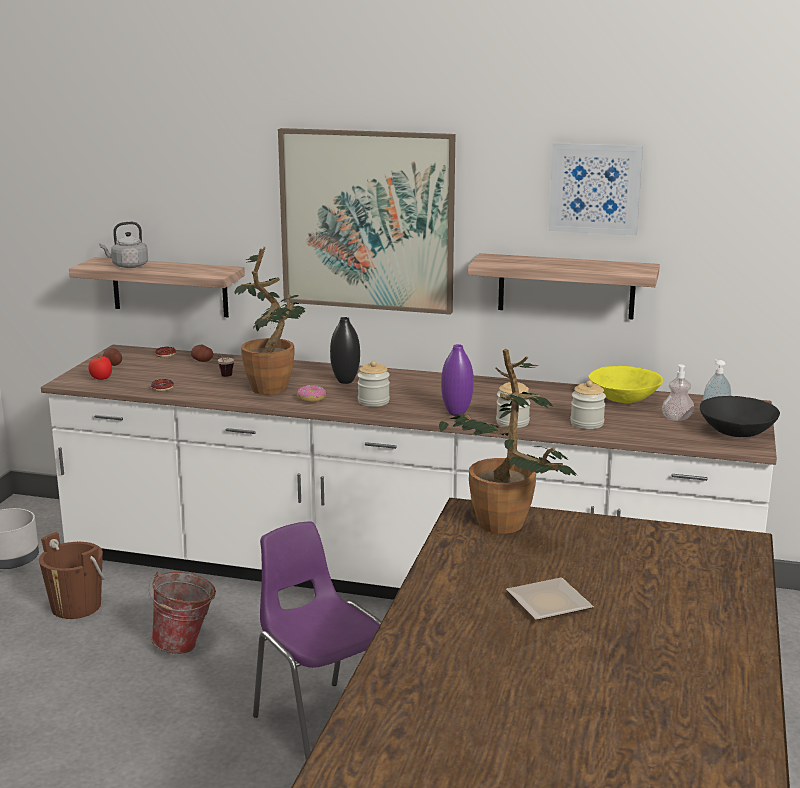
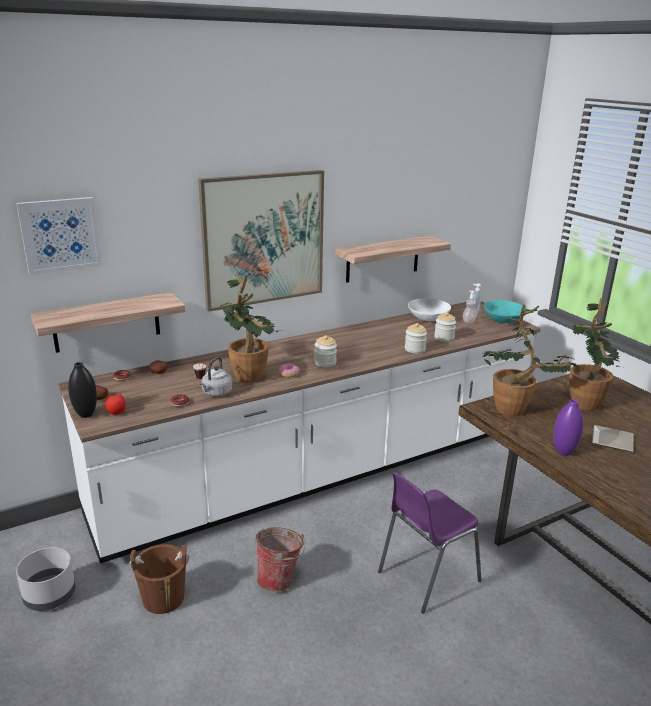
camera: 45 degrees left, 5 degrees up
grey kettle [99,222,148,268] -> grey kettle moved to [200,357,233,397]
purple chair [253,521,381,759] -> purple chair turned 45 degrees counterclockwise [378,472,482,613]
black vase [330,317,360,384] -> black vase moved to [68,362,97,418]
purple vase [441,344,474,416] -> purple vase moved to [553,399,584,456]
picture [549,142,643,236] -> picture moved to [16,197,102,275]
yellow bowl [588,366,663,403] -> white bowl [408,298,451,321]
black bowl [700,396,780,437] -> turquoise bowl [484,300,528,323]
none -> potted plant [569,298,620,410]

